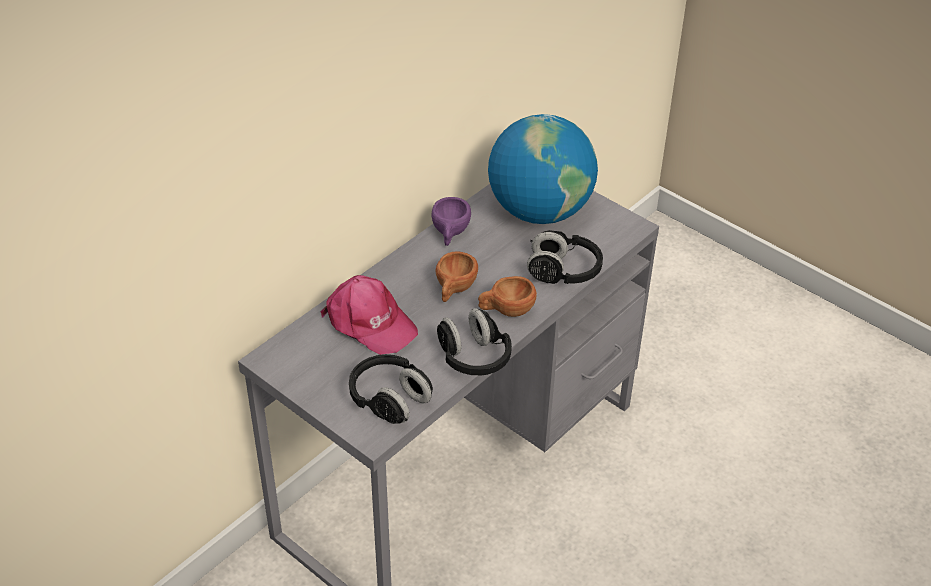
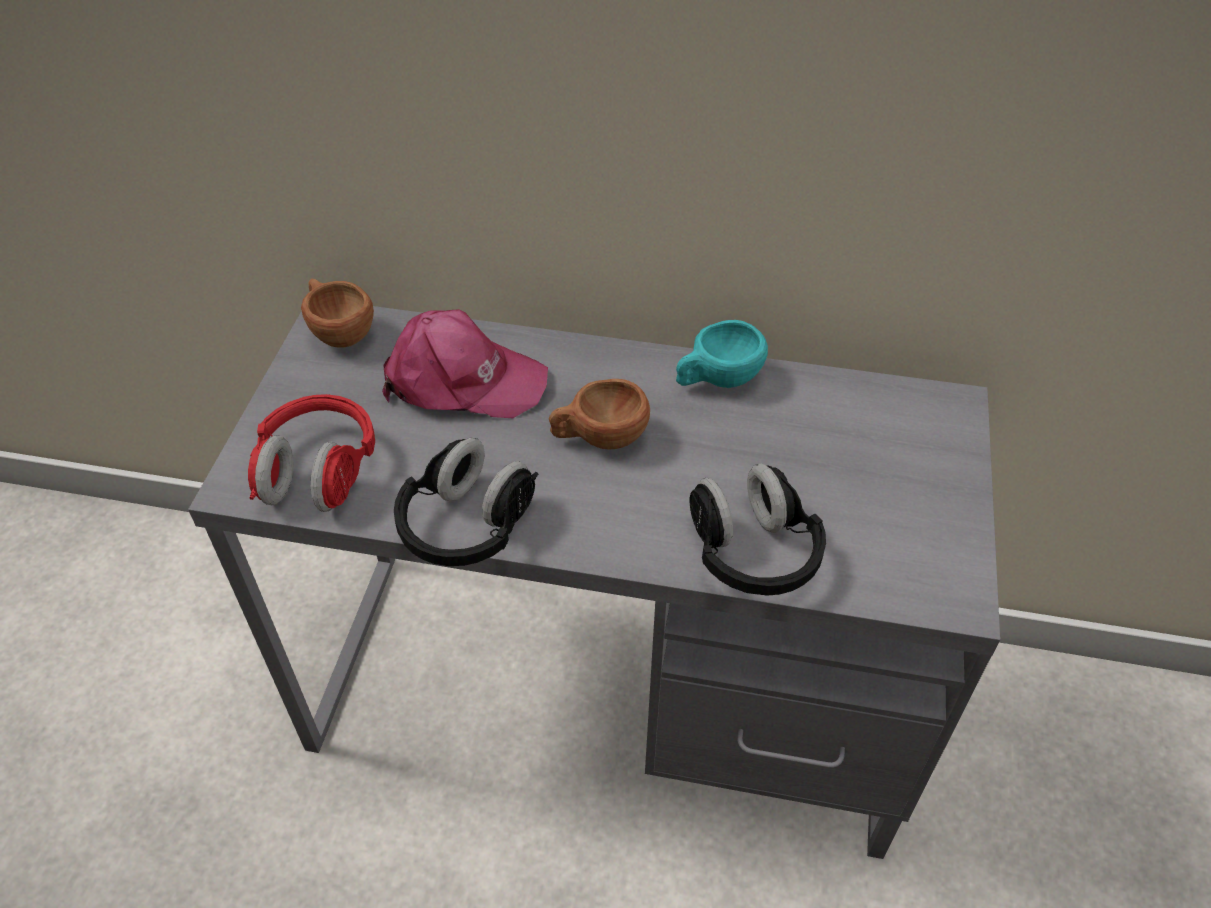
camera: 60 degrees right, 5 degrees up
pink cap [321,275,418,355] -> pink cap turned 90 degrees counterclockwise [382,309,548,418]
black headphones [349,354,433,424] -> red headphones [248,394,375,512]
purple cup [431,197,471,246] -> turquoise cup [676,320,768,388]
brown cup [478,276,537,317] -> brown cup moved to [301,279,374,348]
globe [488,114,598,224] -> none

